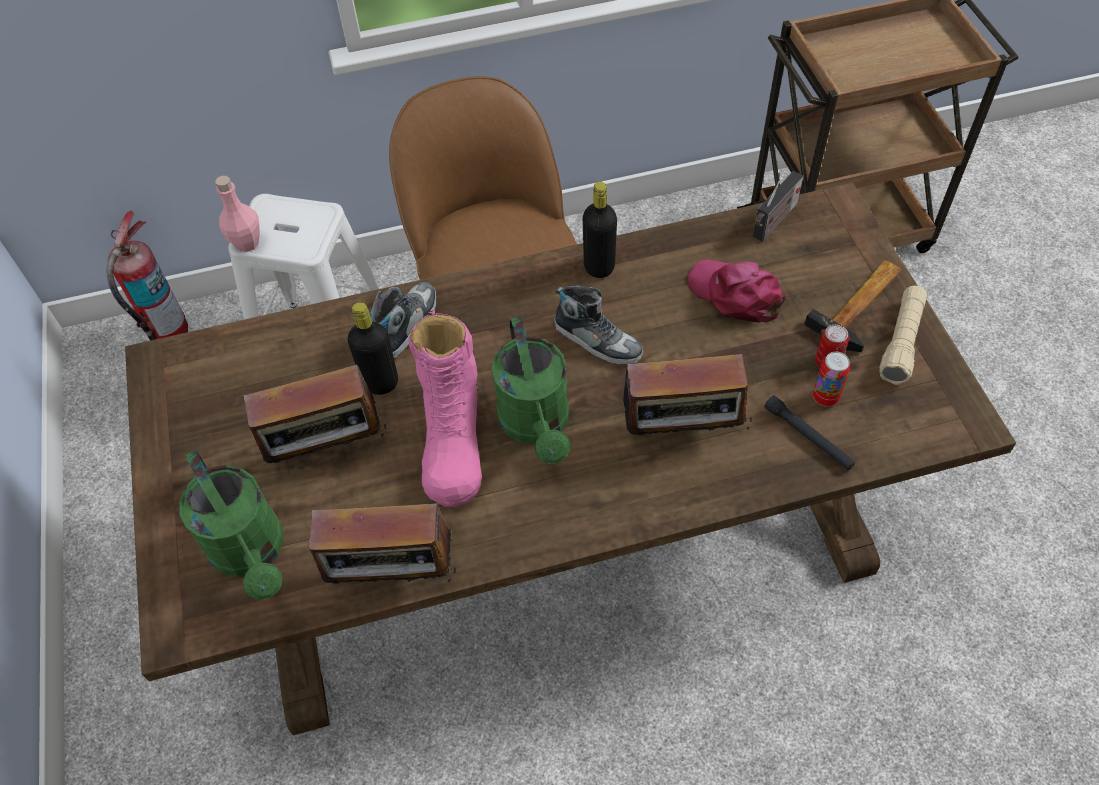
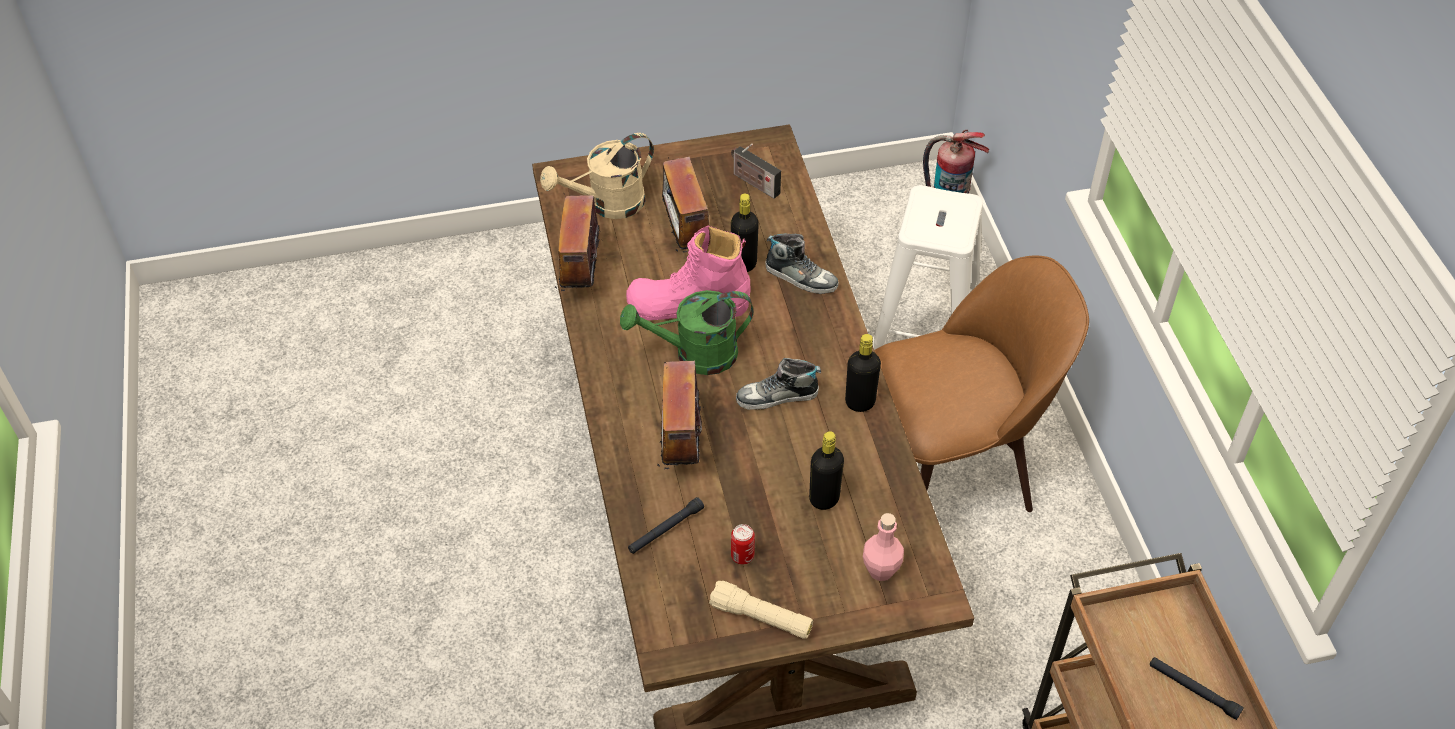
camera: 90 degrees right, 5 degrees down
green watering can [179,450,283,600] -> beige watering can [540,133,654,219]
pink bottle [216,176,260,252] -> pink bottle moved to [863,513,904,581]
shoe [554,286,643,365] -> shoe turned 45 degrees clockwise [736,358,821,410]
pink cap [688,259,787,323] -> black bottle [809,431,844,510]
radio [753,171,804,242] -> radio moved to [731,144,781,199]
hammer [804,260,901,352] -> none
can [813,352,850,407] -> none
none -> black flashlight [1150,657,1244,720]

